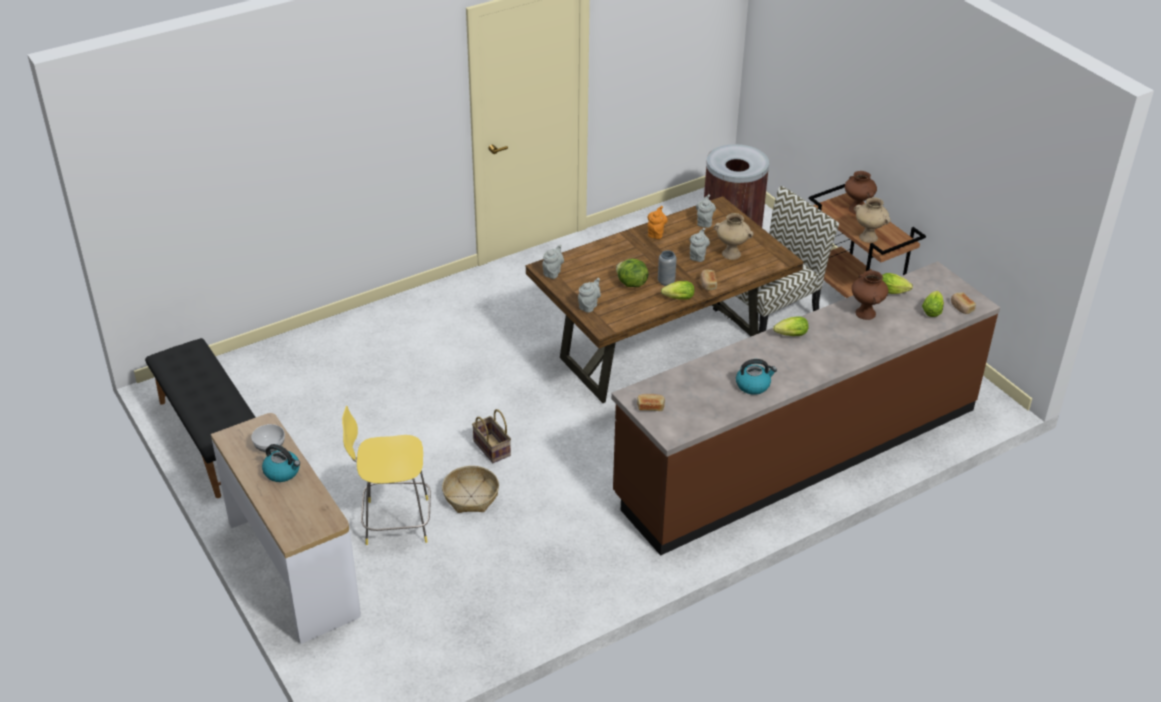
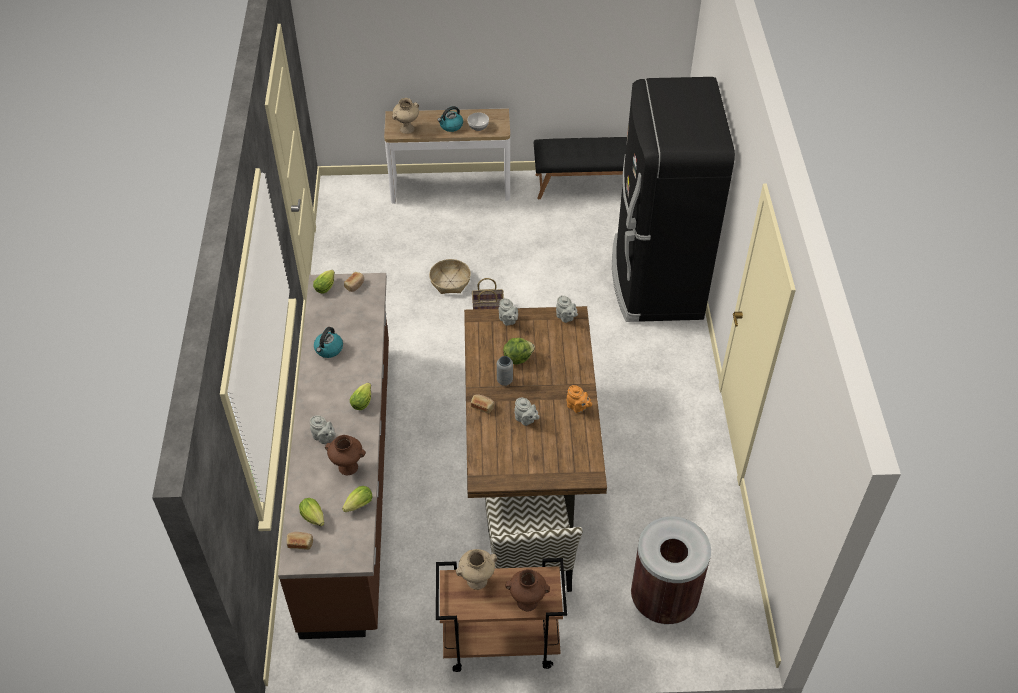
camera: 120 degrees right, 10 degrees up
yellow stool [342,406,431,545] -> none
lettuce [661,281,694,299] -> lettuce moved to [313,270,335,294]
grey teapot [696,194,716,228] -> grey teapot moved to [310,415,336,444]
beige vase [713,213,754,260] -> beige vase moved to [392,98,419,134]
none -> black fridge [612,77,735,322]

